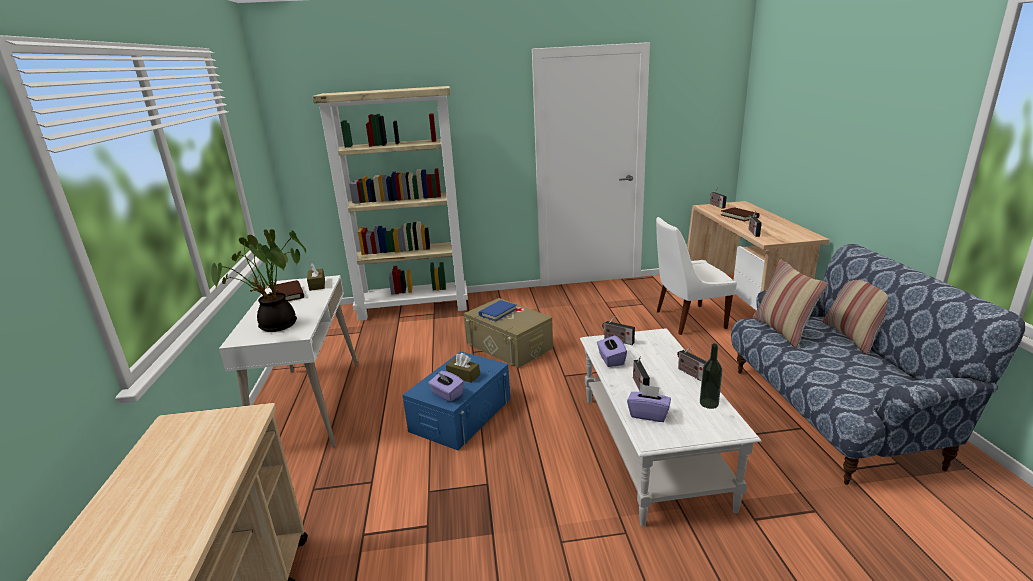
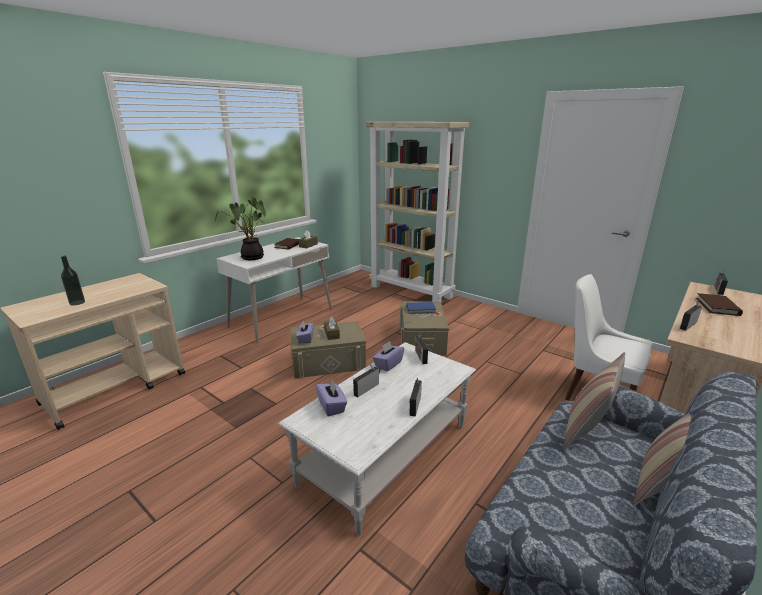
camera: 45 degrees right, 0 degrees up
blue storage box [402,351,510,450] -> beige storage box [290,321,366,378]
bottle [700,343,723,409] -> bottle moved to [61,256,85,305]

